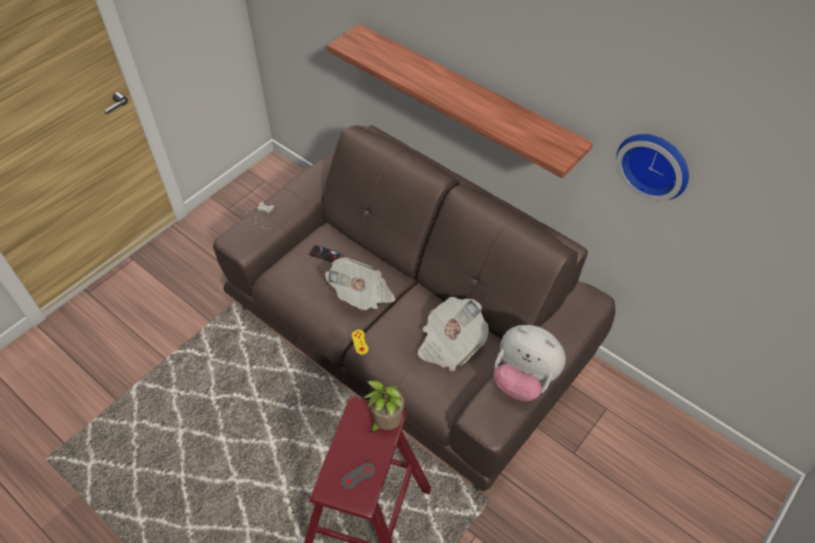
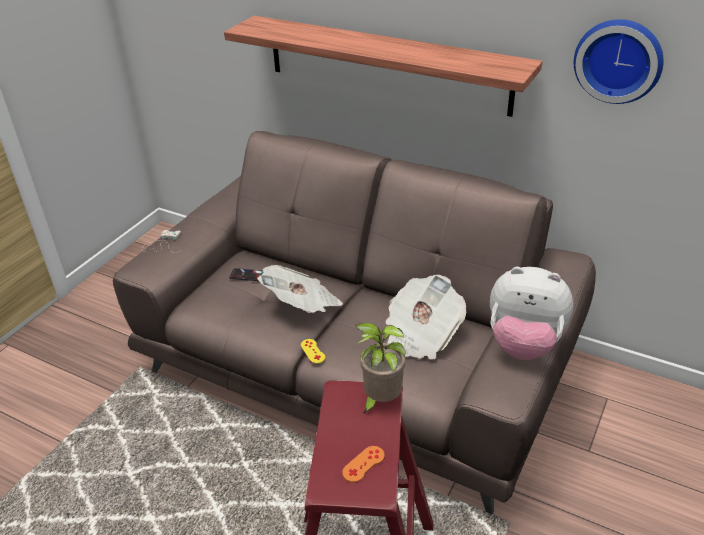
camera: 10 degrees left, 15 degrees down
grey game controller [341,462,376,490] -> orange game controller [342,446,385,482]

